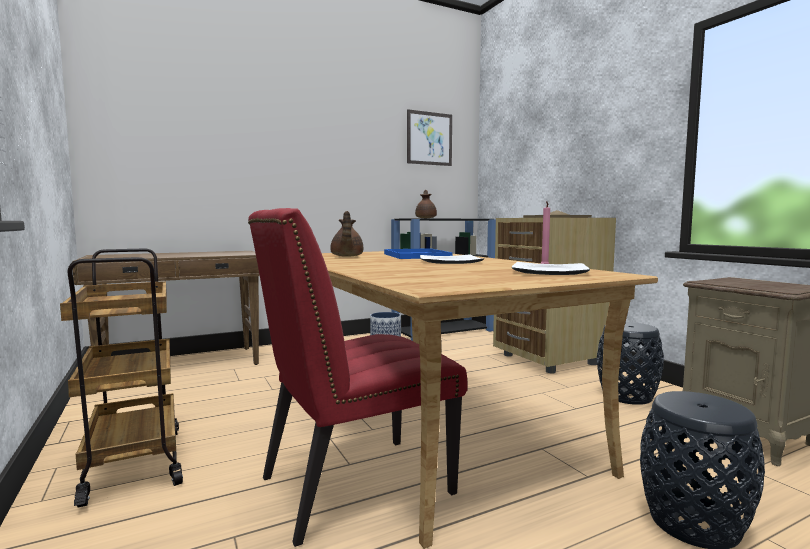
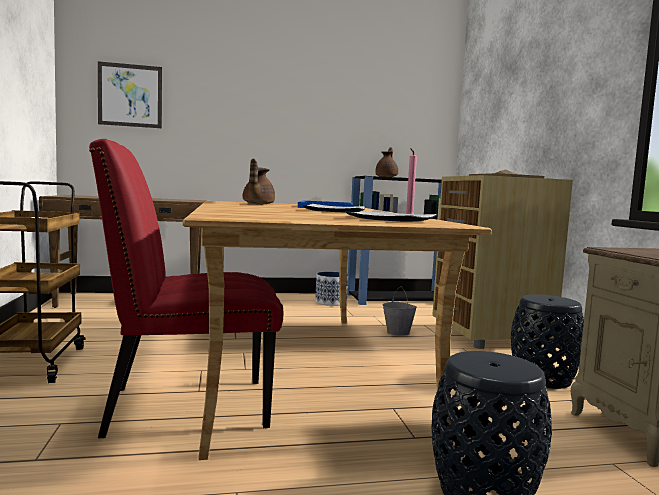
camera: 15 degrees right, 0 degrees up
picture [407,109,452,166] -> picture moved to [98,61,162,128]
none -> grey bucket [383,287,417,336]

